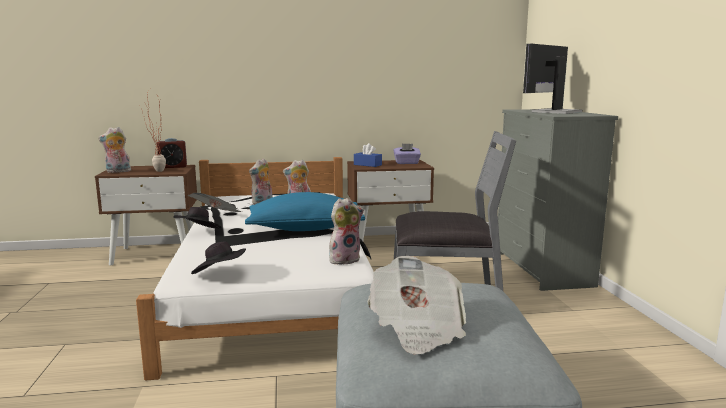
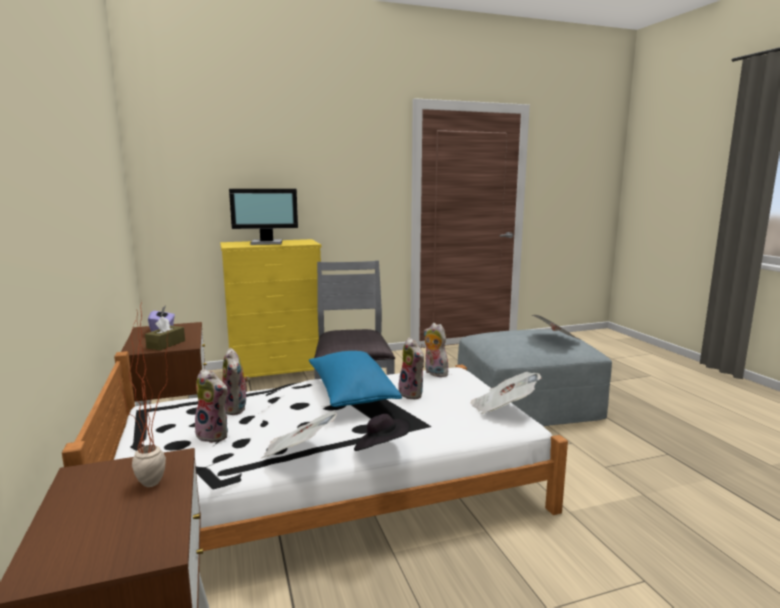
camera: 100 degrees left, 0 degrees up
plush toy [98,127,131,173] -> plush toy moved to [398,338,424,399]
alarm clock [157,138,187,168] -> none
black hat [191,241,246,274] -> newspaper [470,372,541,414]
blue tissue box [354,143,382,167] -> brown tissue box [145,316,185,350]
grey dresser [498,109,618,291] -> yellow dresser [220,239,321,378]
monitor [523,44,582,114] -> monitor turned 45 degrees counterclockwise [229,189,298,245]

